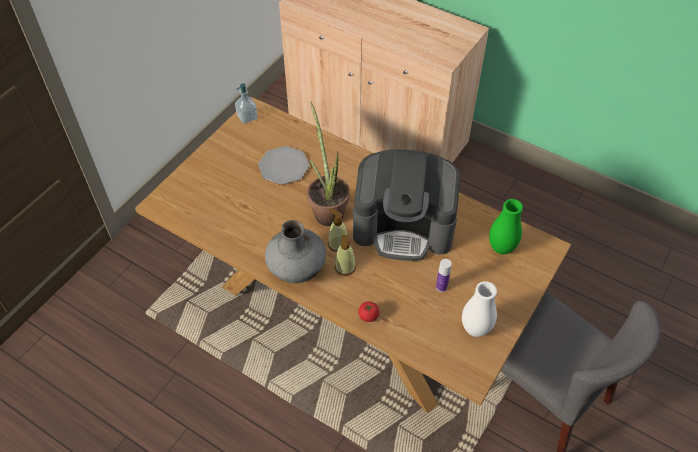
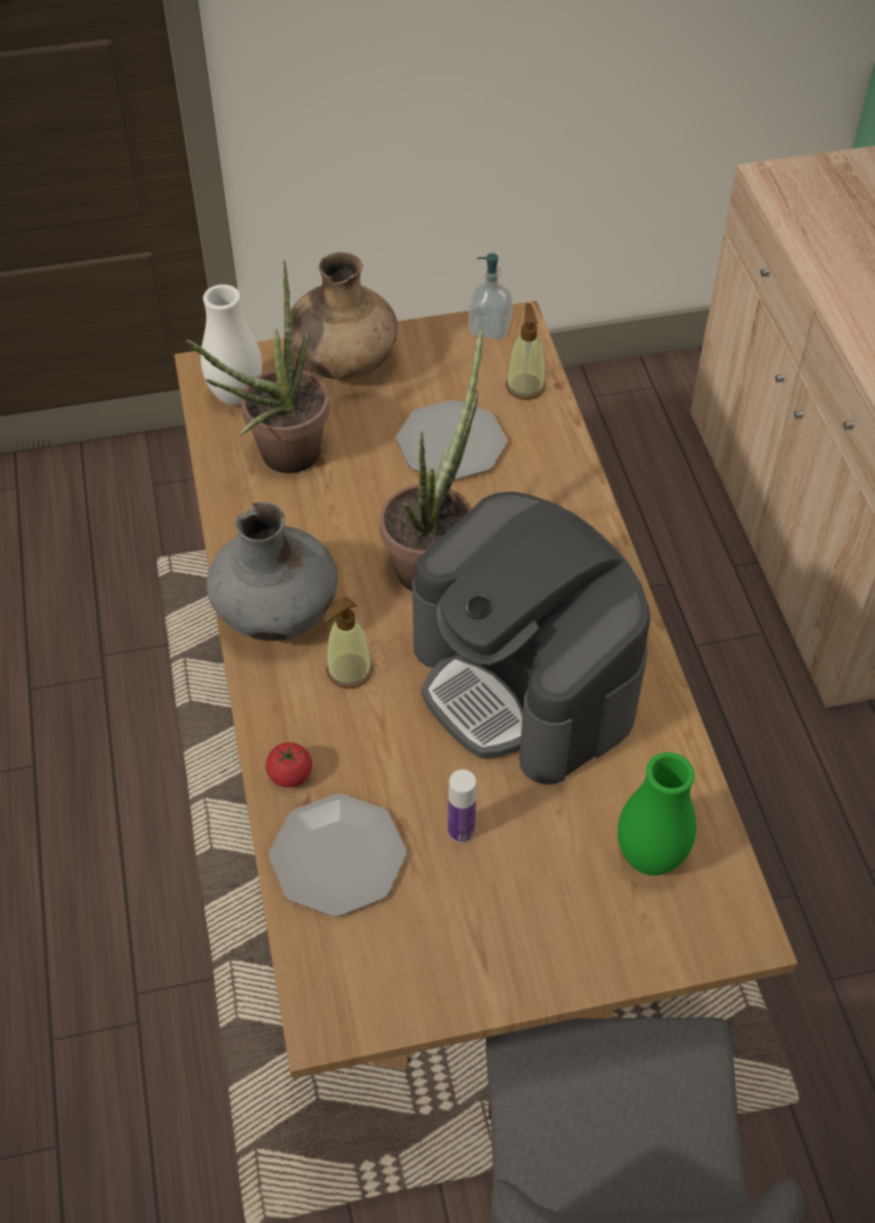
camera: 45 degrees right, 0 degrees up
soap dispenser [328,209,347,252] -> soap dispenser moved to [506,303,546,400]
white vase [462,281,497,337] -> white vase moved to [201,284,262,405]
none -> potted plant [186,261,330,473]
none -> plate [269,794,406,917]
none -> brown vase [291,252,398,380]

